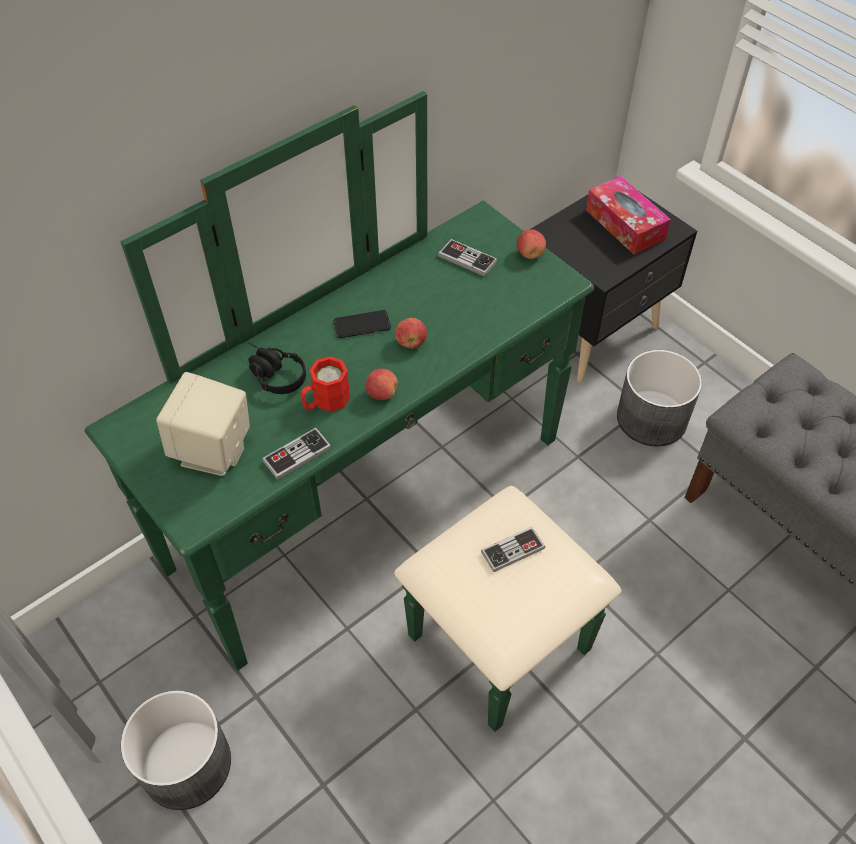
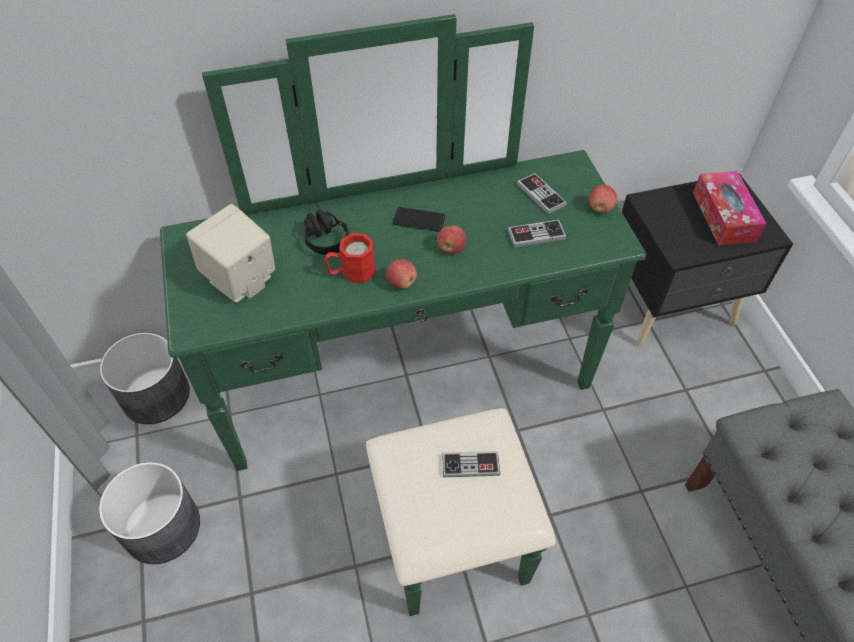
camera: 25 degrees right, 0 degrees up
game controller [262,428,332,480] -> game controller moved to [508,220,566,248]
grey planter [617,350,702,446] -> grey planter moved to [100,332,190,424]

